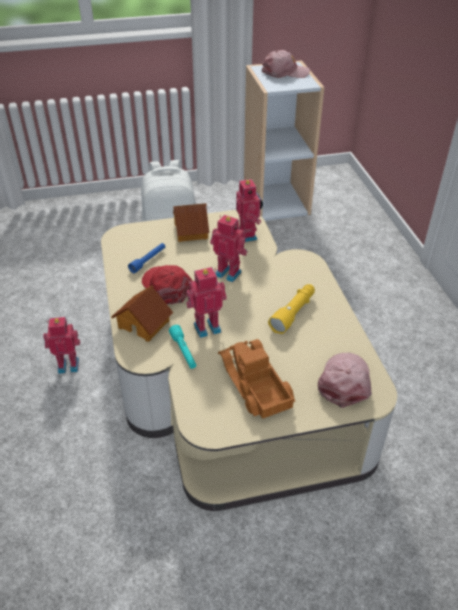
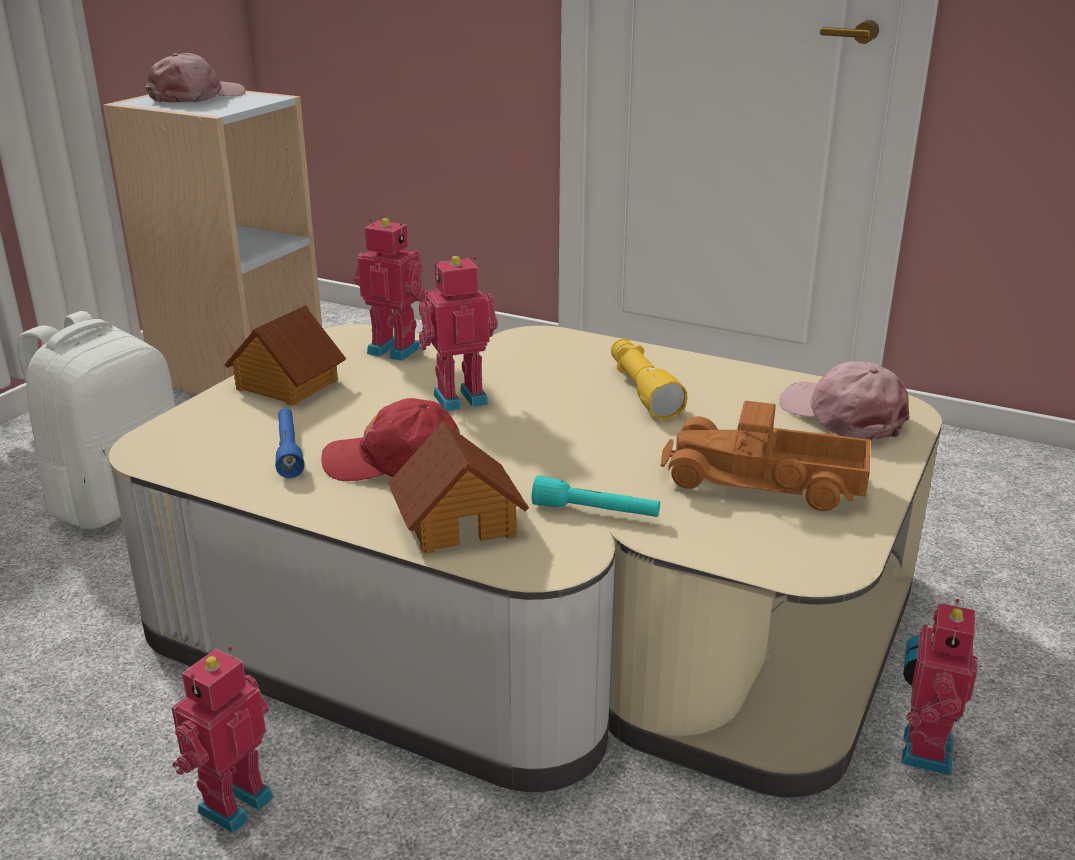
camera: 50 degrees left, 15 degrees down
toy robot [186,267,227,338] -> toy robot moved to [901,599,978,775]

